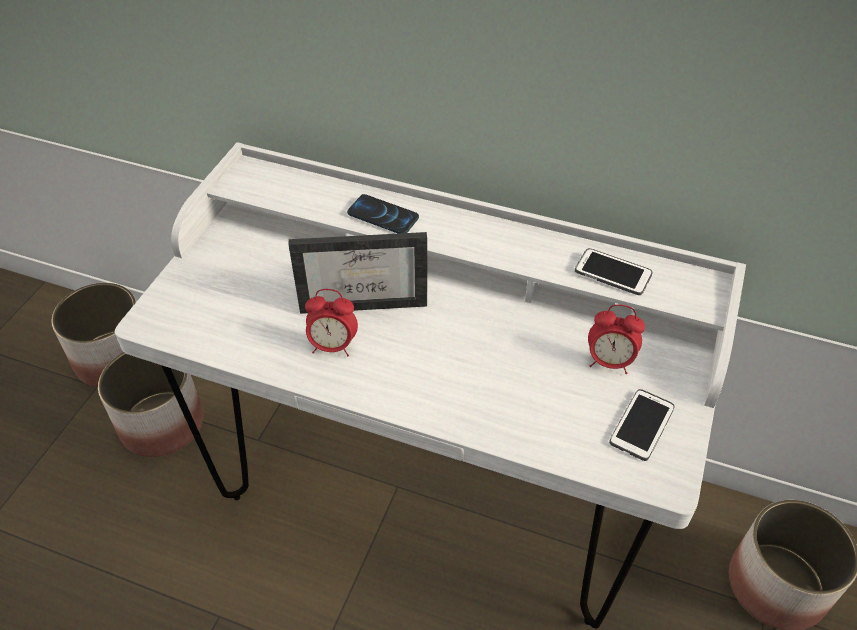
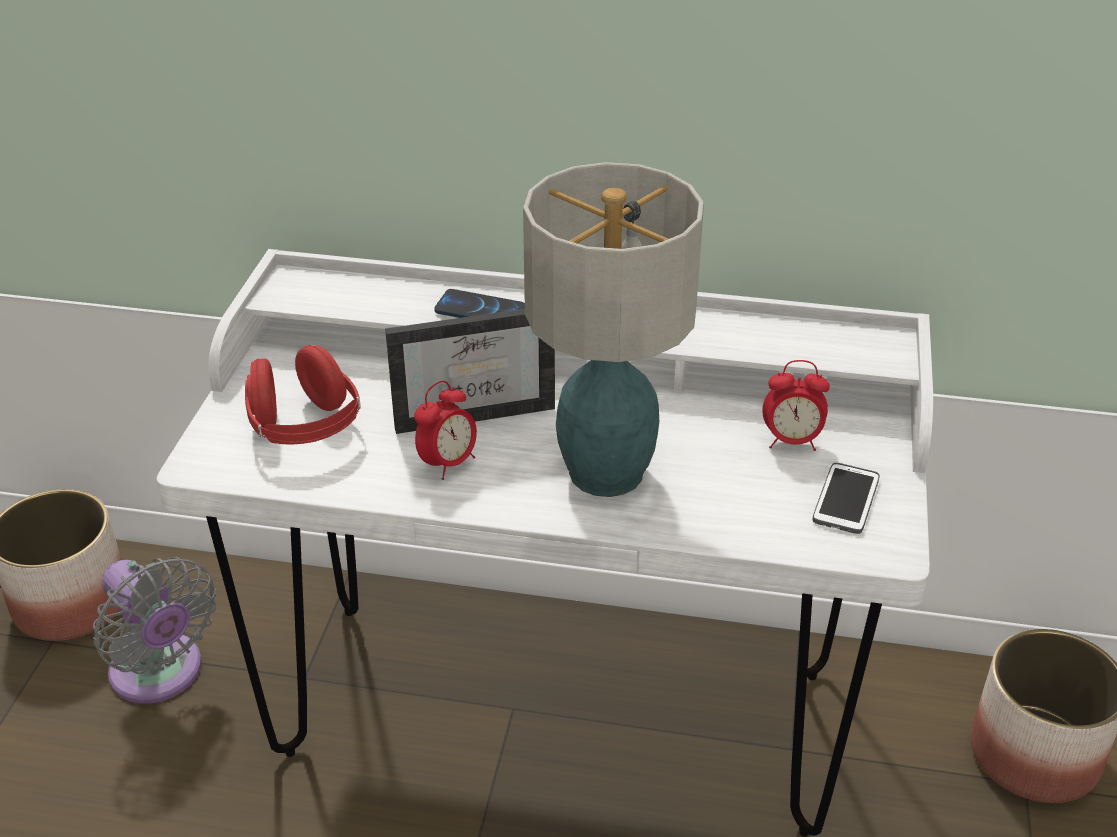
camera: 10 degrees left, 10 degrees down
planter [98,352,203,457] -> grey fan [93,557,216,704]
alarm clock [305,289,358,356] -> alarm clock turned 45 degrees counterclockwise [414,381,477,480]
phone [575,248,652,295] -> none
none -> red headphones [245,345,361,445]
none -> table lamp [523,162,704,497]

